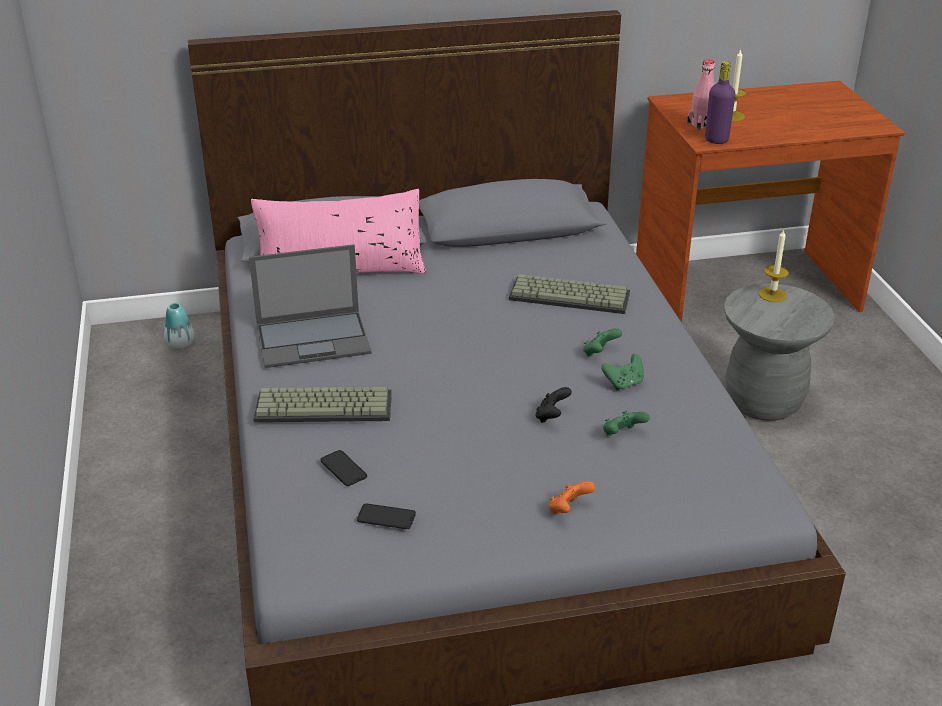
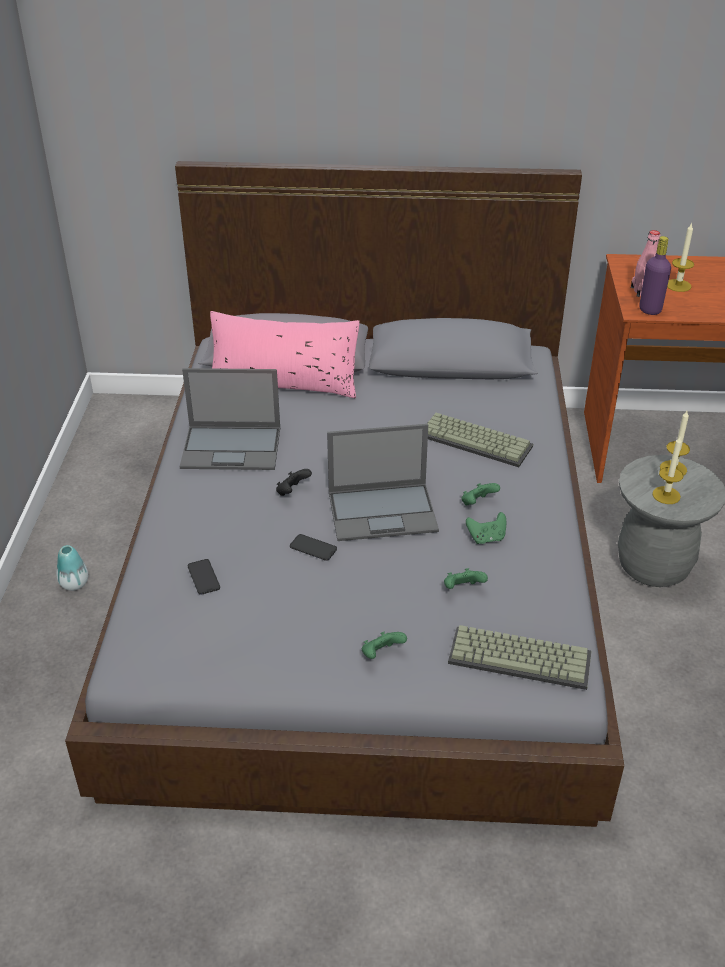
camera: 15 degrees right, 5 degrees up
vase [164,303,194,348] -> vase moved to [56,545,88,591]
keyboard [253,387,392,422] -> keyboard moved to [448,625,591,690]
phone [357,503,416,529] -> phone moved to [290,534,337,561]
black game controller [536,387,572,423] -> black game controller moved to [276,469,312,496]
orange game controller [548,481,596,514] -> green game controller [362,631,407,659]
none -> laptop [327,424,439,541]
none -> candle [652,437,684,504]

